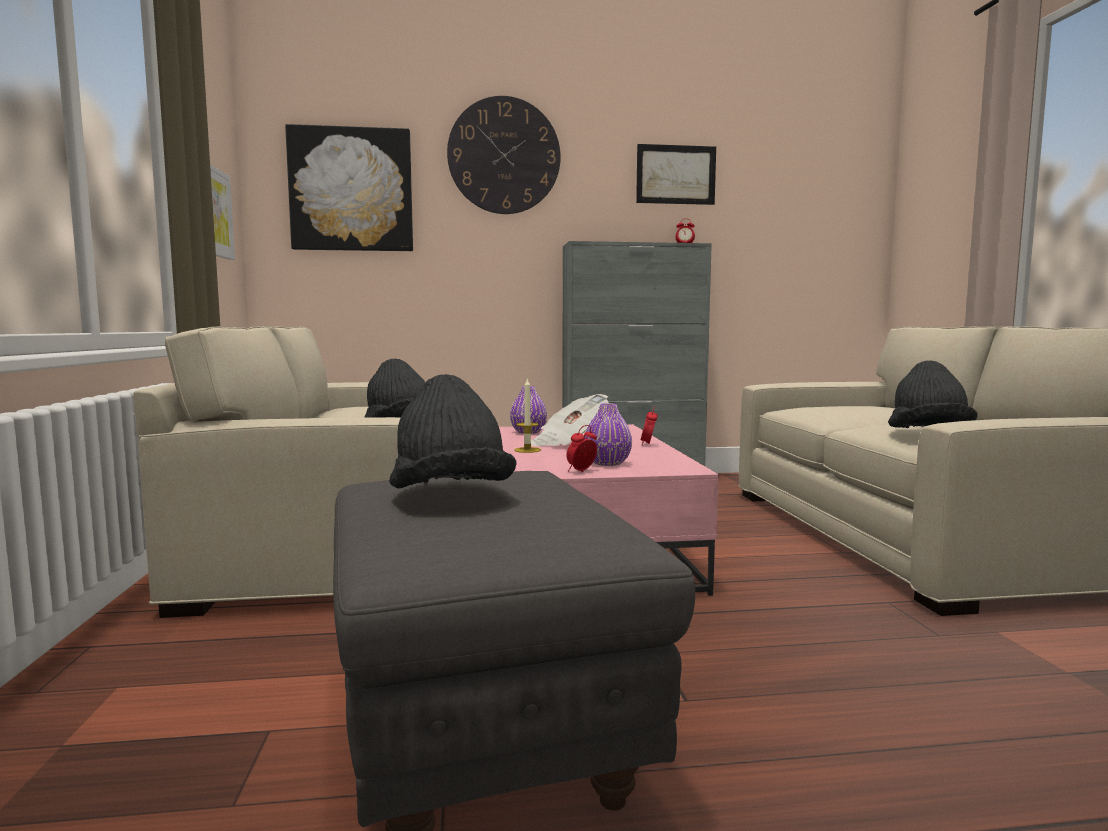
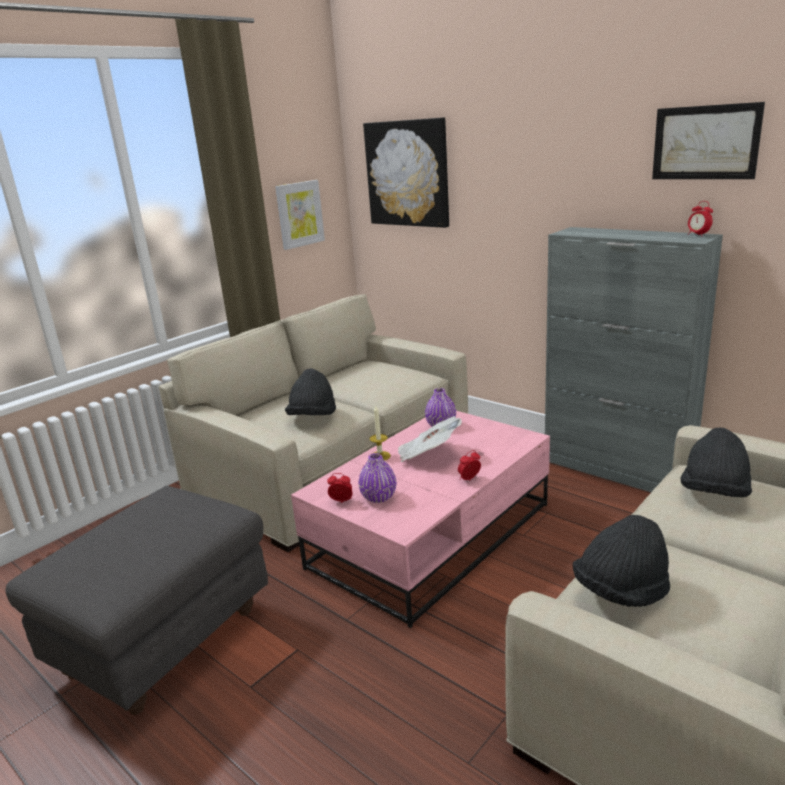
camera: 50 degrees right, 15 degrees up
black hat [389,374,517,488] -> black hat moved to [680,427,752,497]
wall clock [447,96,561,214] -> none

